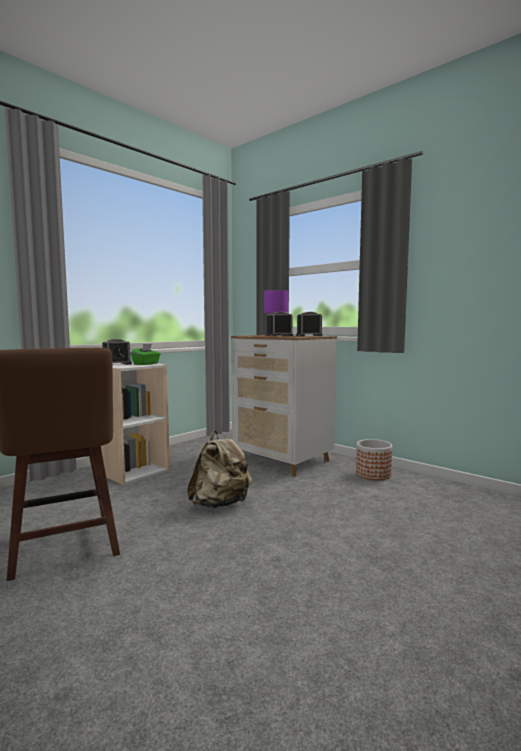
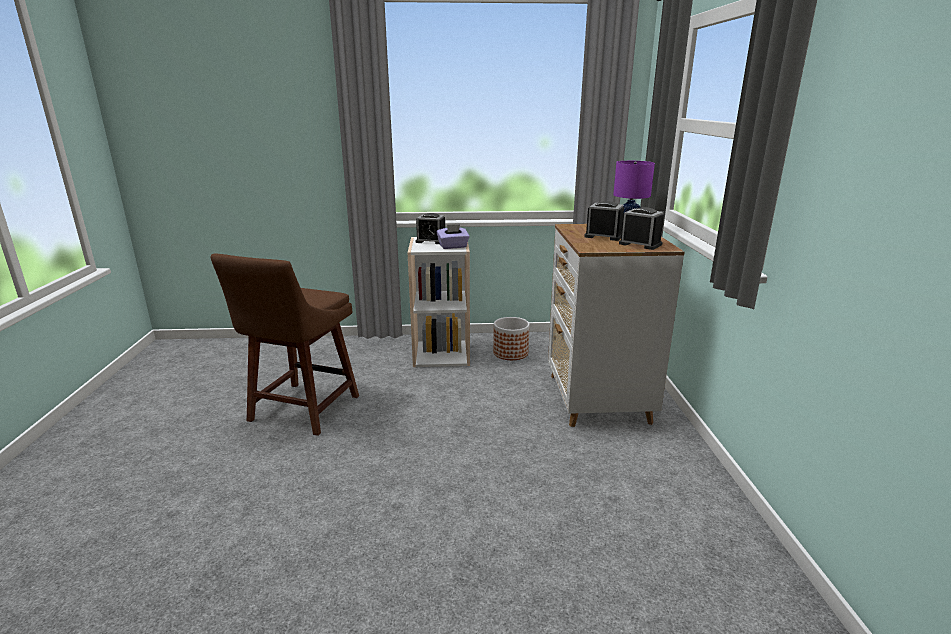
camera: 45 degrees right, 15 degrees up
green tissue box [131,344,161,365] -> purple tissue box [437,224,470,249]
beige backpack [187,430,252,508] -> none
planter [356,439,392,480] -> planter moved to [493,317,530,360]

